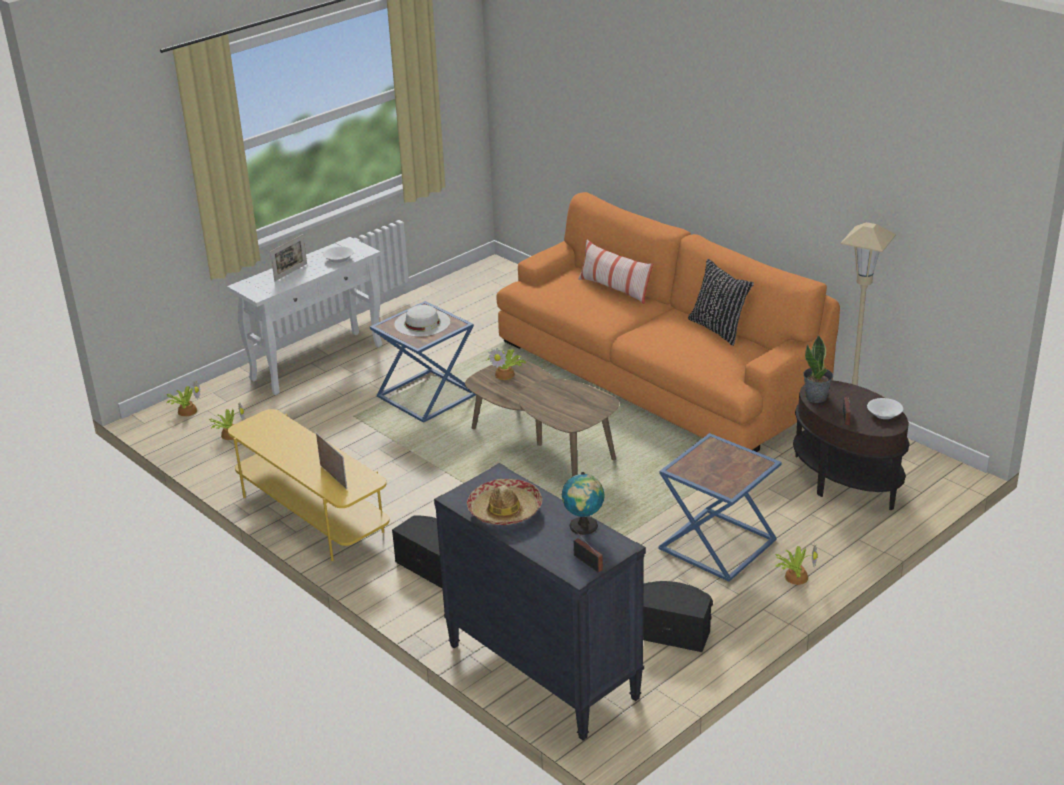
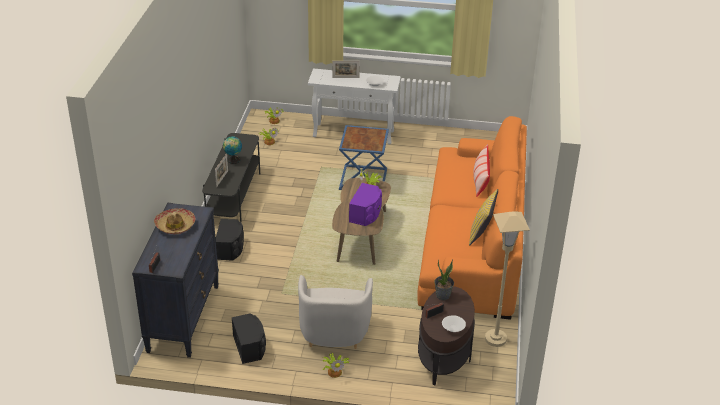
camera: 50 degrees right, 5 degrees up
yellow tv stand [228,409,390,561] -> grey tv stand [202,133,260,222]
white hat [394,305,450,337] -> none
globe [562,472,605,535] -> globe moved to [223,136,242,164]
blue side table [658,433,782,582] -> white armchair [298,275,373,349]
black pillow [688,259,754,346] -> yellow pillow [469,189,498,246]
none -> purple speaker [349,183,382,226]

